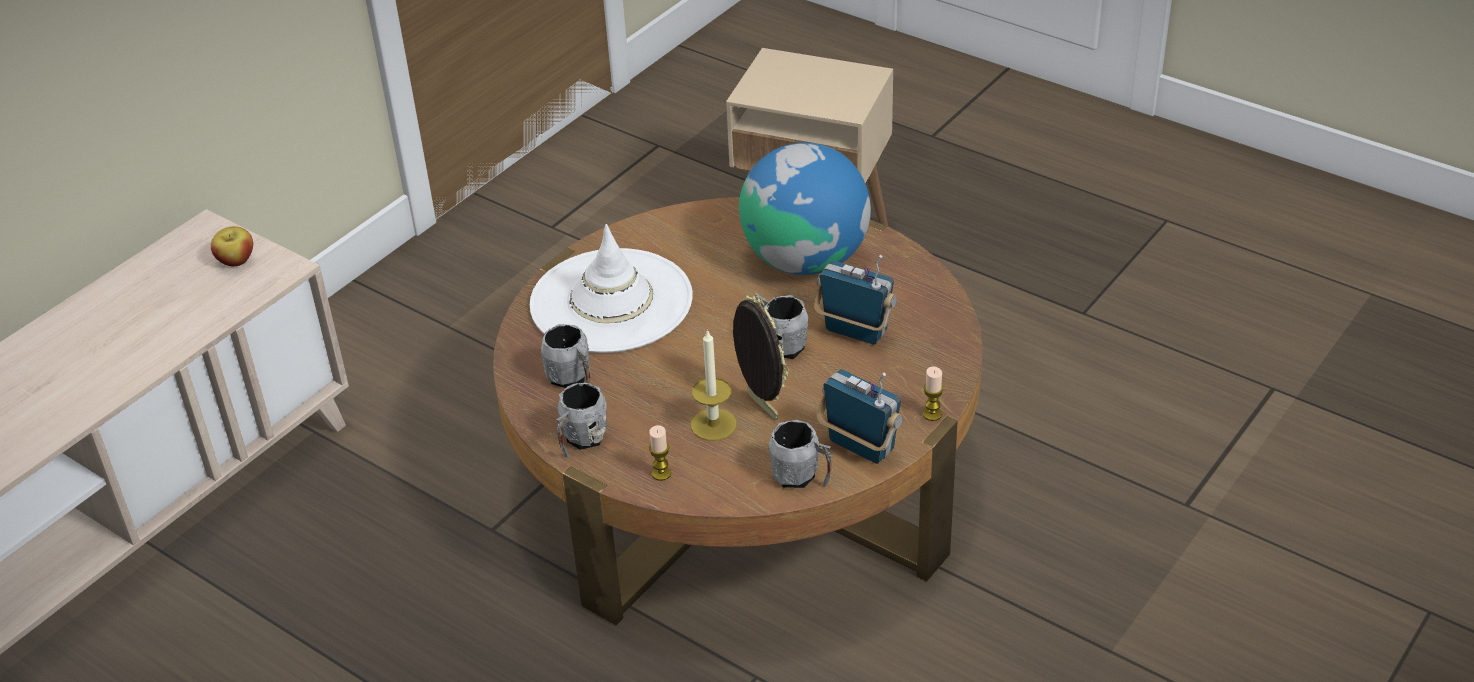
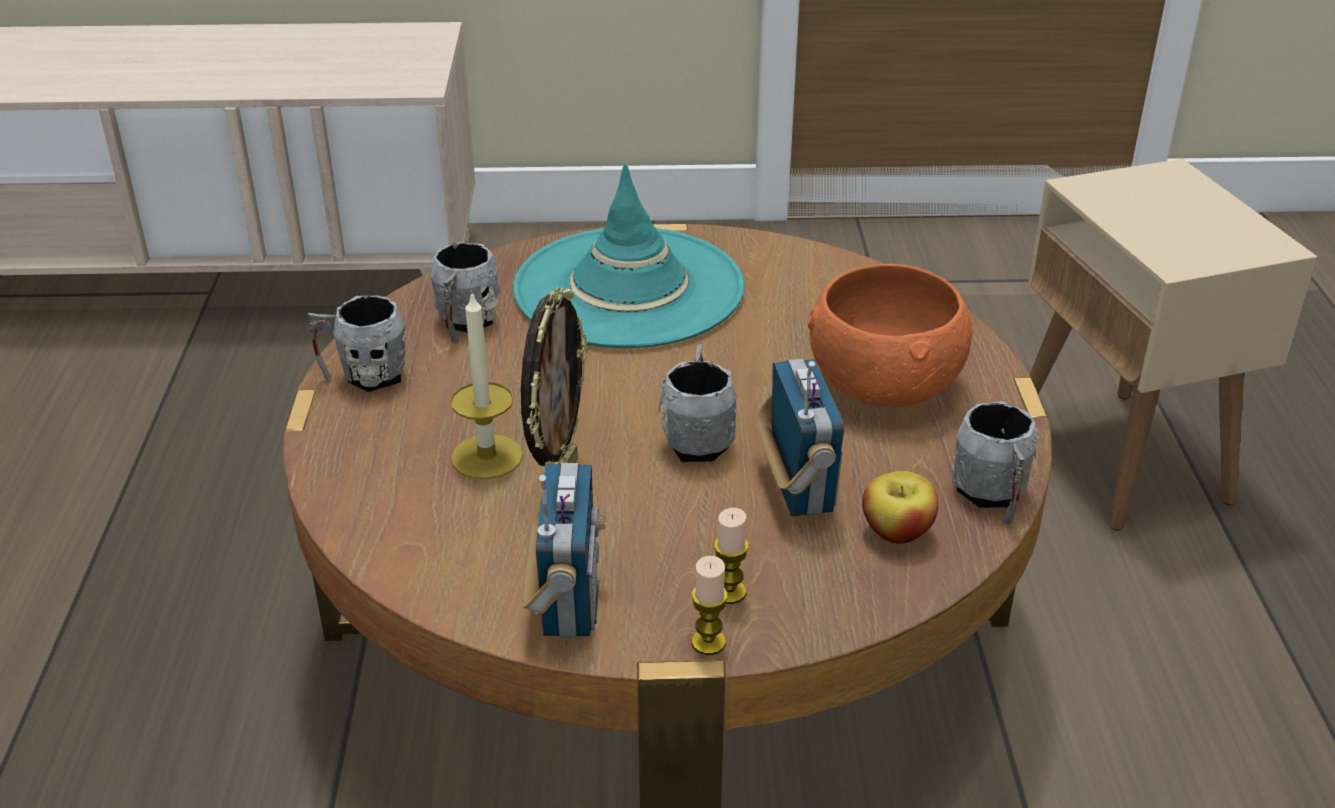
camera: 50 degrees right, 5 degrees down
apple [211,226,253,266] -> apple moved to [862,471,938,544]
white hat [530,224,693,353] -> turquoise hat [513,163,745,348]
candle [649,425,671,481] -> candle moved to [714,508,749,604]
globe [739,143,871,275] -> orange bowl [807,264,972,407]
grey mug [769,420,832,488] -> grey mug moved to [952,401,1039,525]

